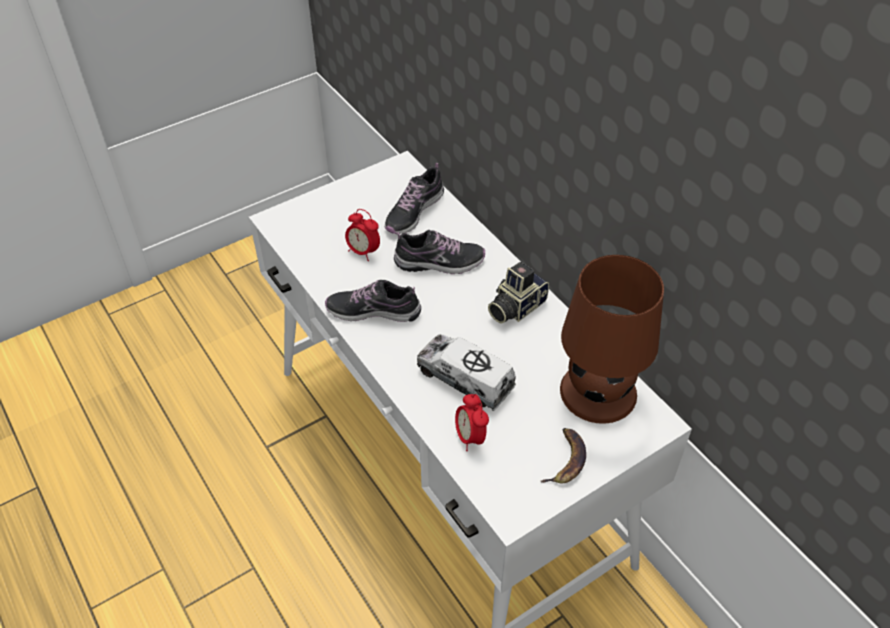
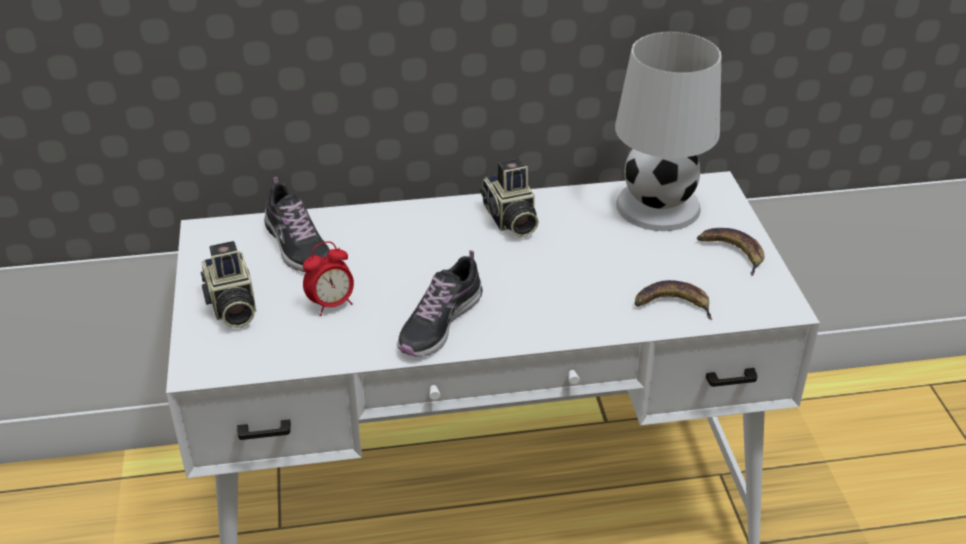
camera: 65 degrees left, 10 degrees down
shoe [394,230,485,274] -> none
toy truck [417,334,516,411] -> none
alarm clock [455,394,489,451] -> banana [635,280,713,320]
brown table lamp [560,255,664,424] -> white table lamp [615,31,721,231]
none -> camera [201,241,256,328]

